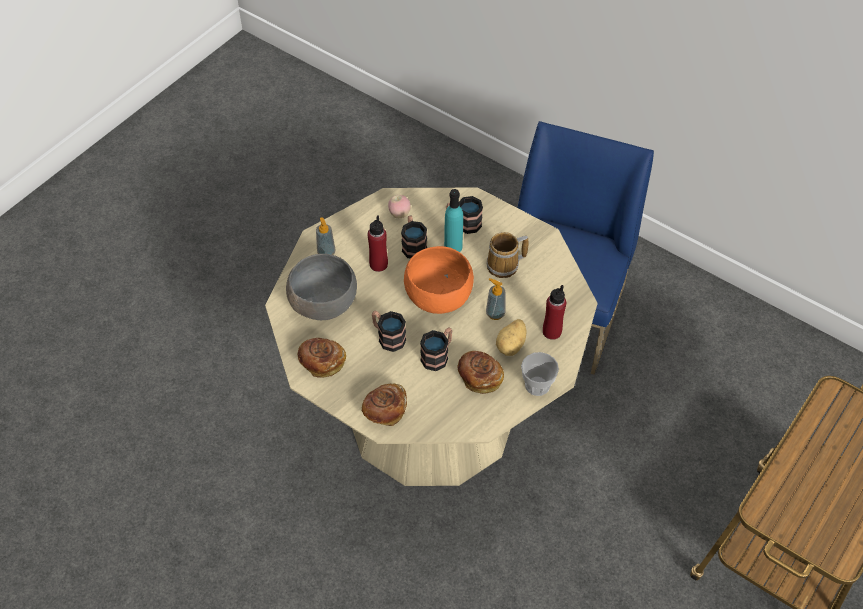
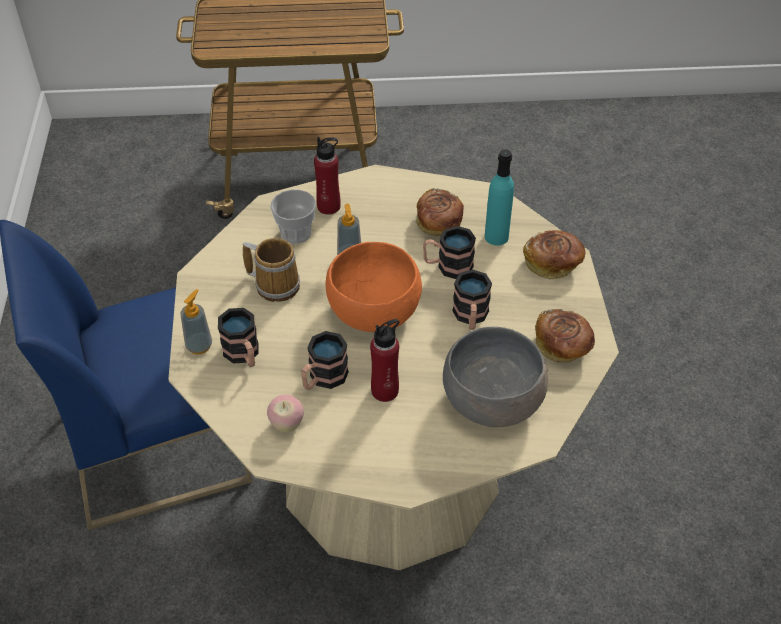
camera: 130 degrees left, 5 degrees down
soap dispenser [316,217,336,255] -> soap dispenser moved to [181,289,212,354]
turquoise bottle [444,189,463,252] -> turquoise bottle moved to [485,149,514,246]
potato [496,319,526,356] -> none
cup [521,352,559,396] -> cup moved to [271,190,316,244]

